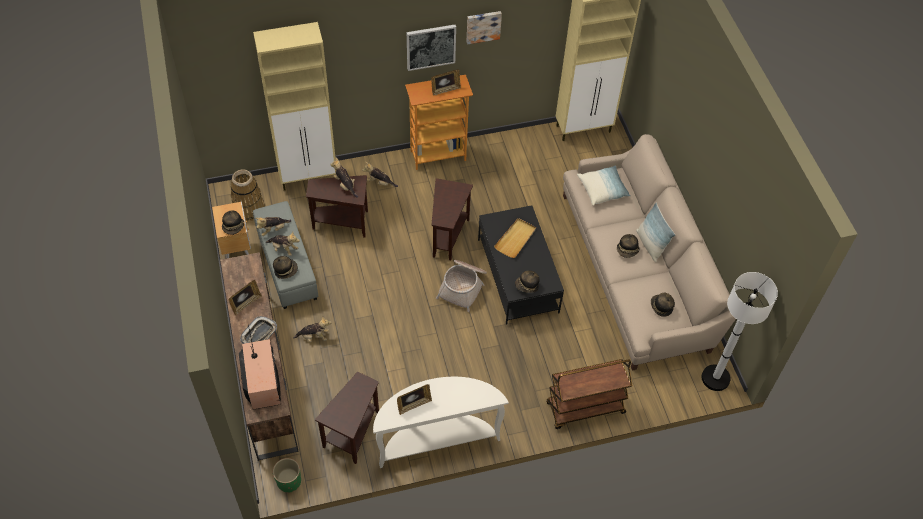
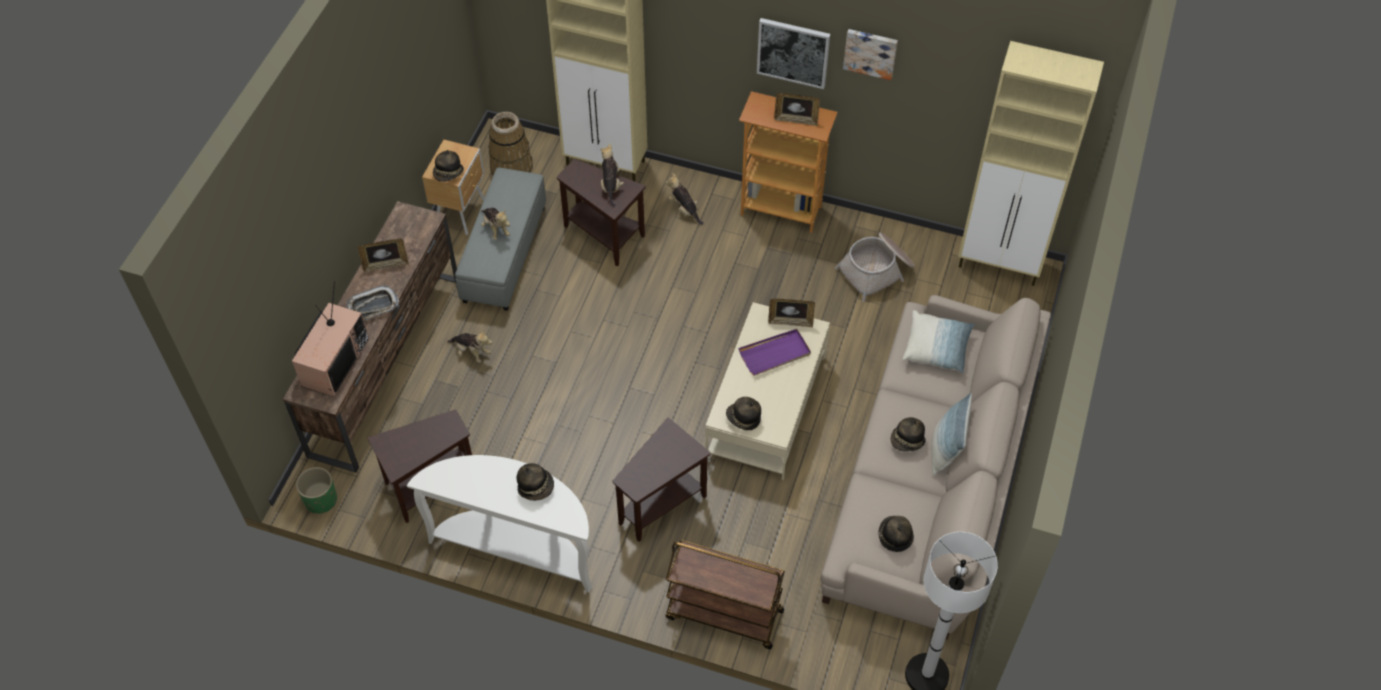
camera: 35 degrees right, 0 degrees up
plush toy [255,217,291,236] -> none
hat [273,256,298,279] -> hat moved to [516,463,554,501]
picture frame [397,384,432,415] -> picture frame moved to [768,299,815,328]
brown side table [432,178,473,260] -> brown side table moved to [613,417,711,542]
basket [436,260,487,312] -> basket moved to [835,232,914,302]
black coffee table [478,205,564,325] -> beige coffee table [705,302,830,480]
beige tray [494,218,536,258] -> purple tray [738,329,811,376]

